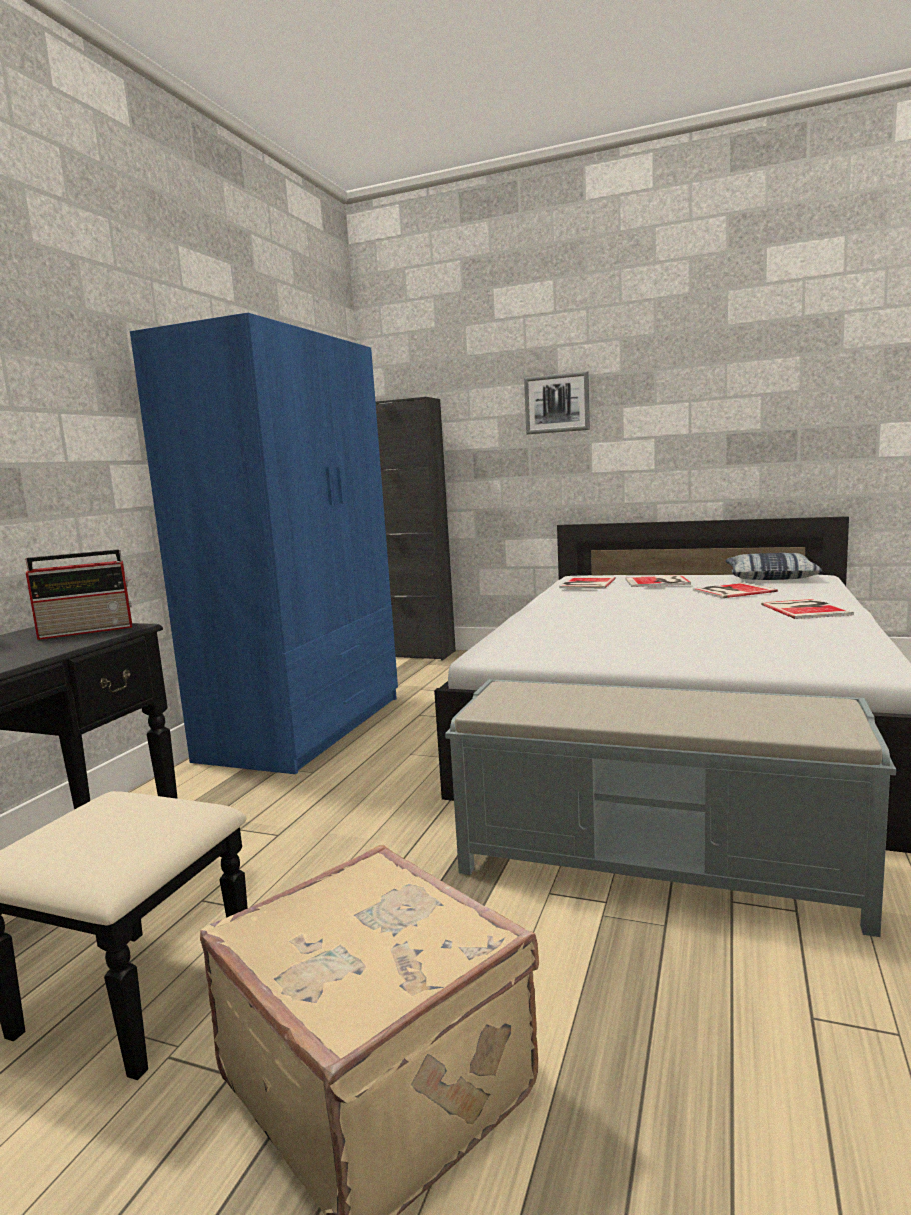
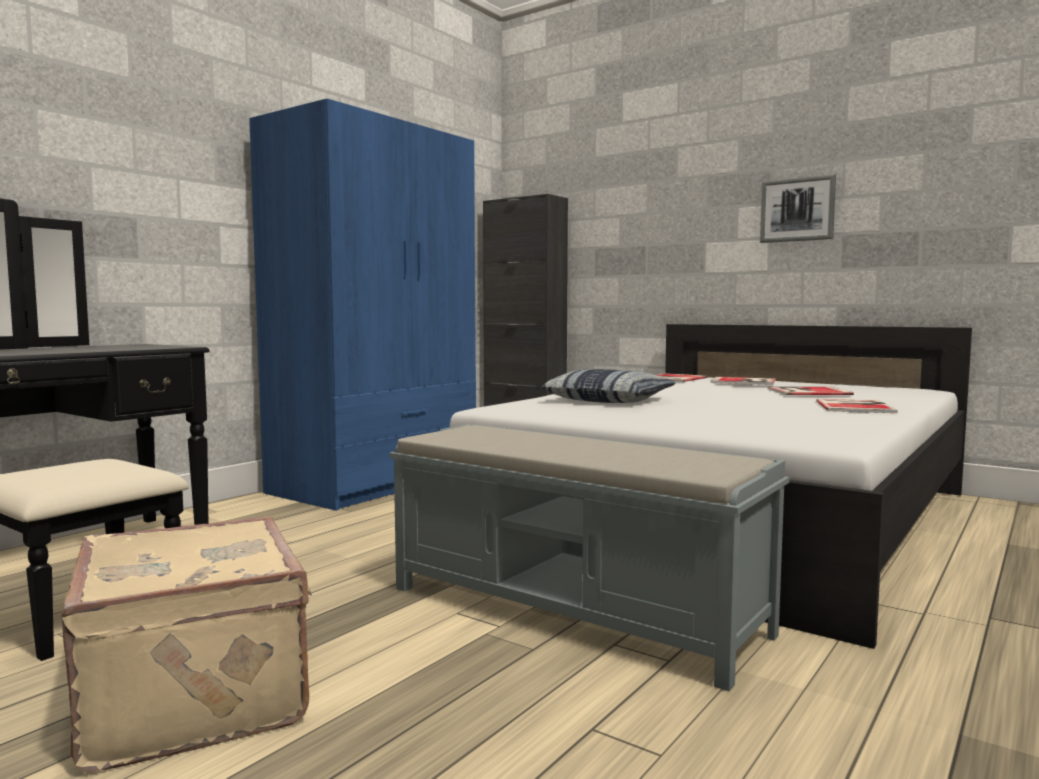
camera: 15 degrees right, 5 degrees down
radio [25,549,132,640] -> none
picture [524,371,590,434] -> picture moved to [760,174,836,243]
pillow [726,553,822,580] -> pillow moved to [542,369,676,403]

